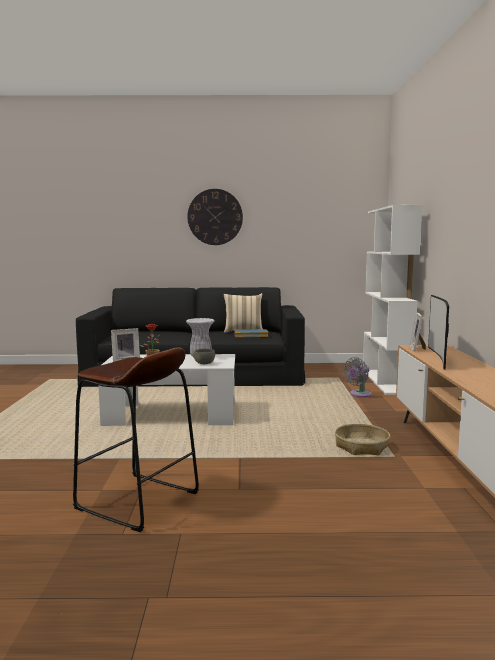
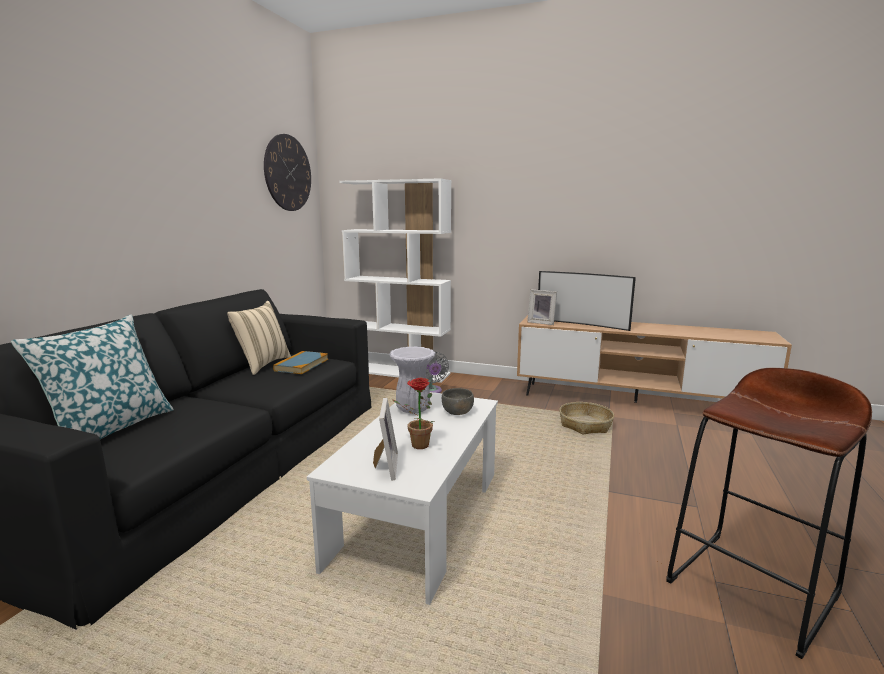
camera: 70 degrees left, 5 degrees up
wall clock [187,189,243,245] -> wall clock moved to [264,134,311,211]
none -> pillow [11,314,174,439]

